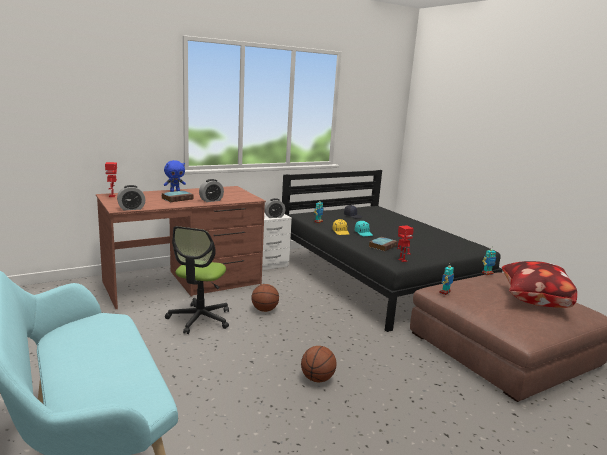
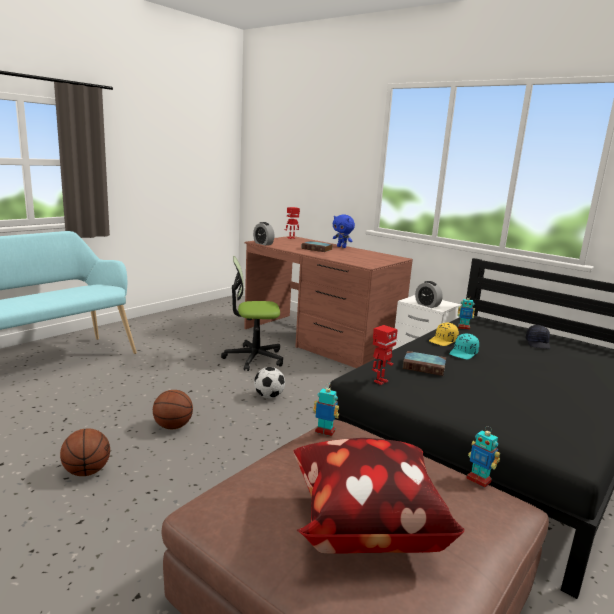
camera: 70 degrees right, 0 degrees up
alarm clock [199,179,224,202] -> none
basketball [251,284,279,312] -> basketball moved to [60,428,110,476]
none -> football [254,367,285,398]

